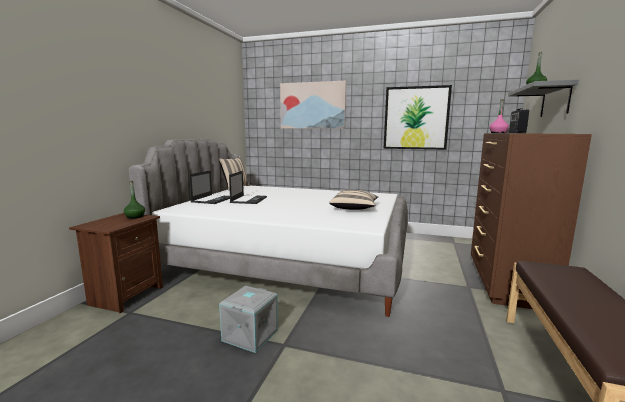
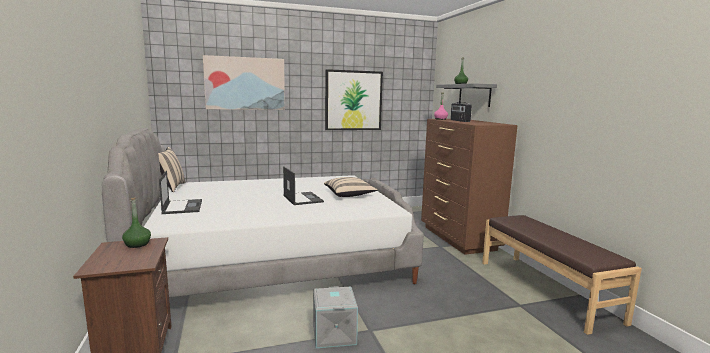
camera: 35 degrees left, 0 degrees up
laptop [229,171,267,204] -> laptop moved to [283,166,324,205]

